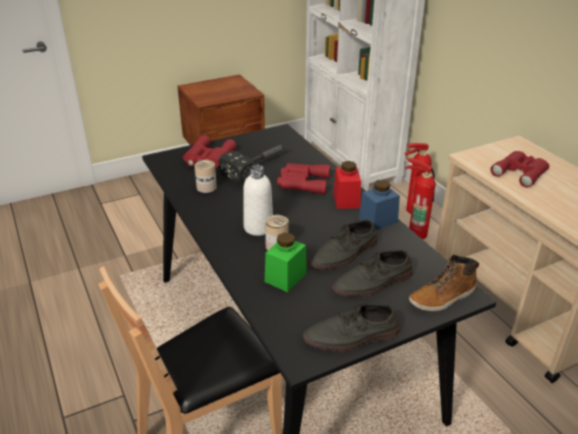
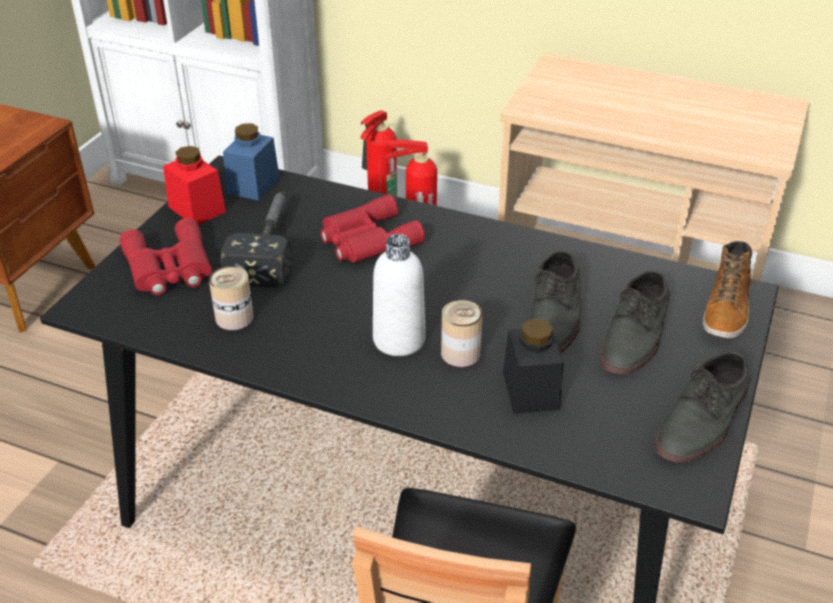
camera: 40 degrees left, 5 degrees up
green jar [265,233,307,292] -> black jar [503,318,563,414]
red jar [333,161,361,209] -> red jar moved to [163,146,226,225]
blue jar [359,180,400,230] -> blue jar moved to [223,124,280,201]
red binoculars [490,151,549,188] -> none

